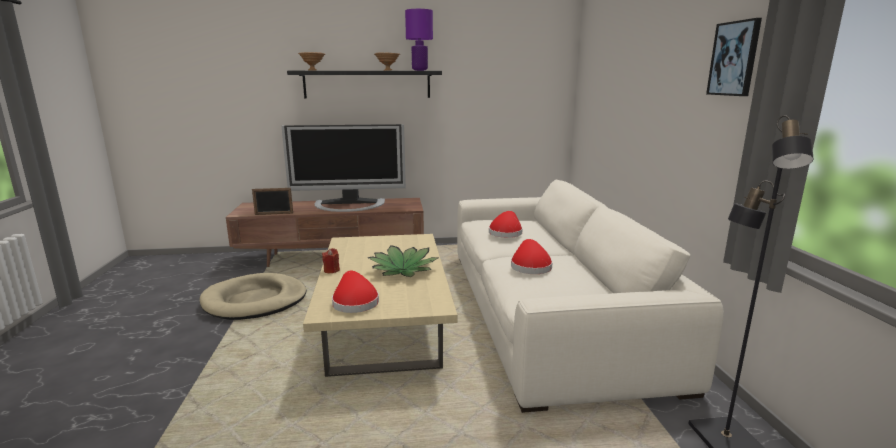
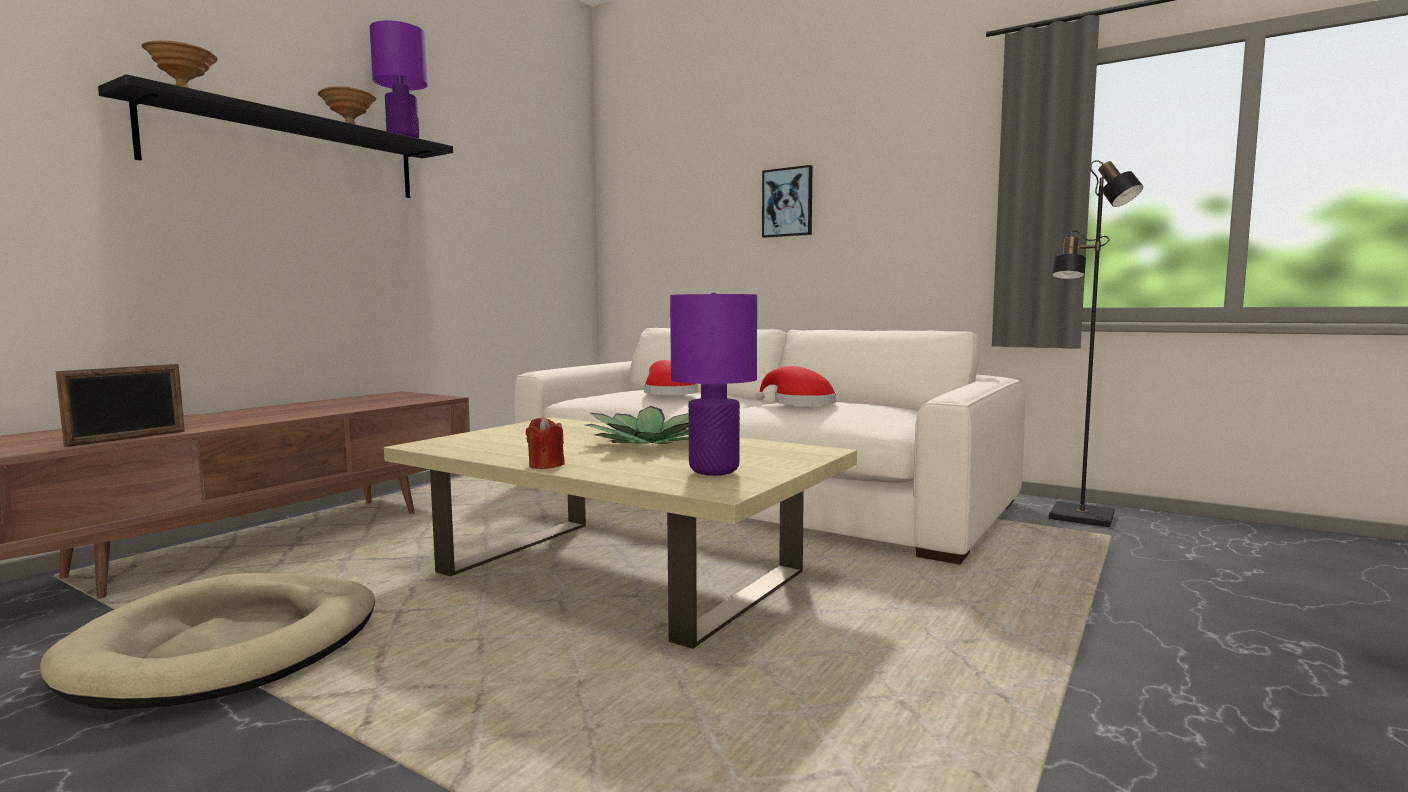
camera: 50 degrees left, 10 degrees down
television [281,124,406,212] -> none
red hat [332,271,379,313] -> purple table lamp [670,292,757,476]
picture [706,18,762,96] -> picture moved to [762,165,813,238]

